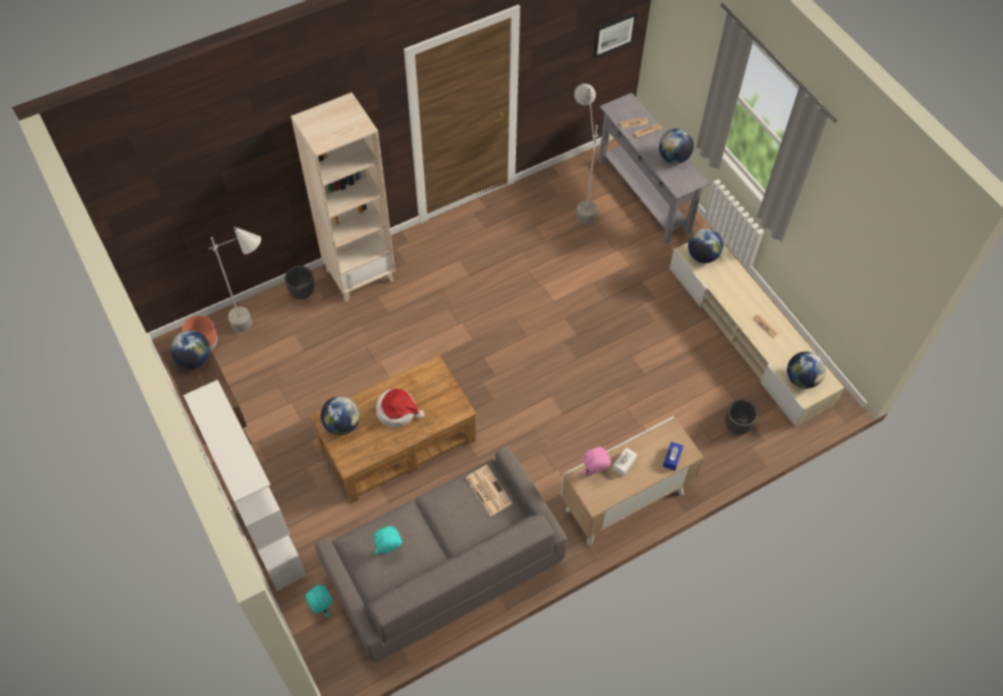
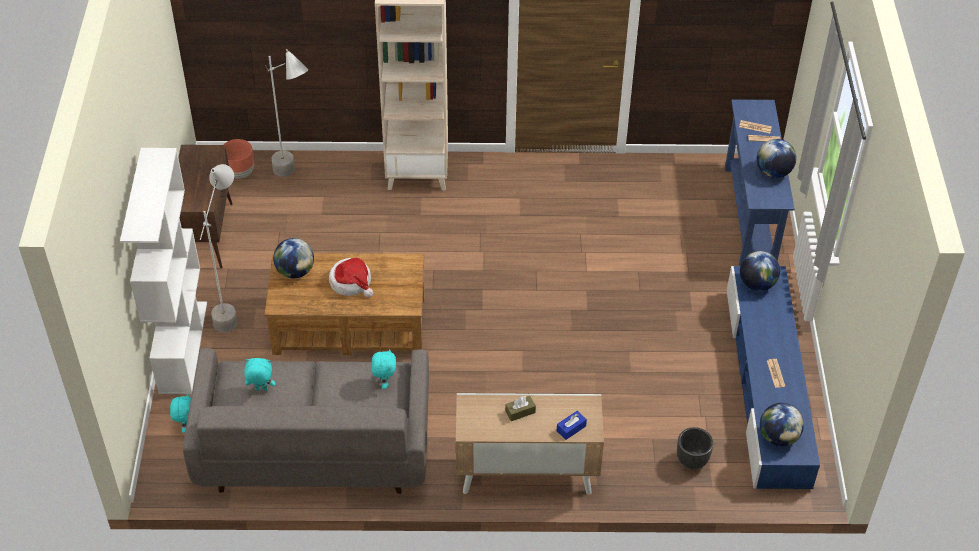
camera: 30 degrees right, 10 degrees down
globe [170,330,210,369] -> none
black planter [285,266,315,299] -> none
newspaper [466,465,512,516] -> turquoise plush toy [372,349,396,389]
grey floor lamp [574,84,600,225] -> grey floor lamp moved to [200,164,238,332]
pink plush toy [582,447,611,475] -> none
picture [593,12,637,58] -> none
grey console table [598,93,710,245] -> blue console table [725,99,795,266]
white tissue box [612,447,637,476] -> brown tissue box [505,396,536,421]
beige tv stand [669,243,844,426] -> blue tv stand [727,266,820,489]

